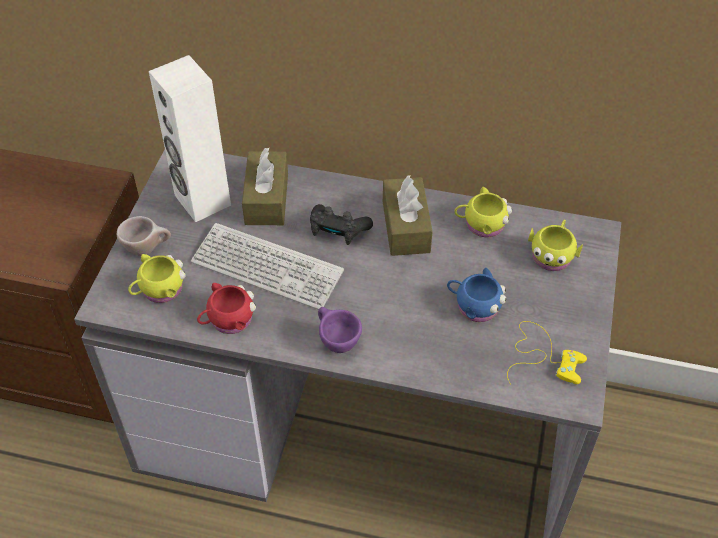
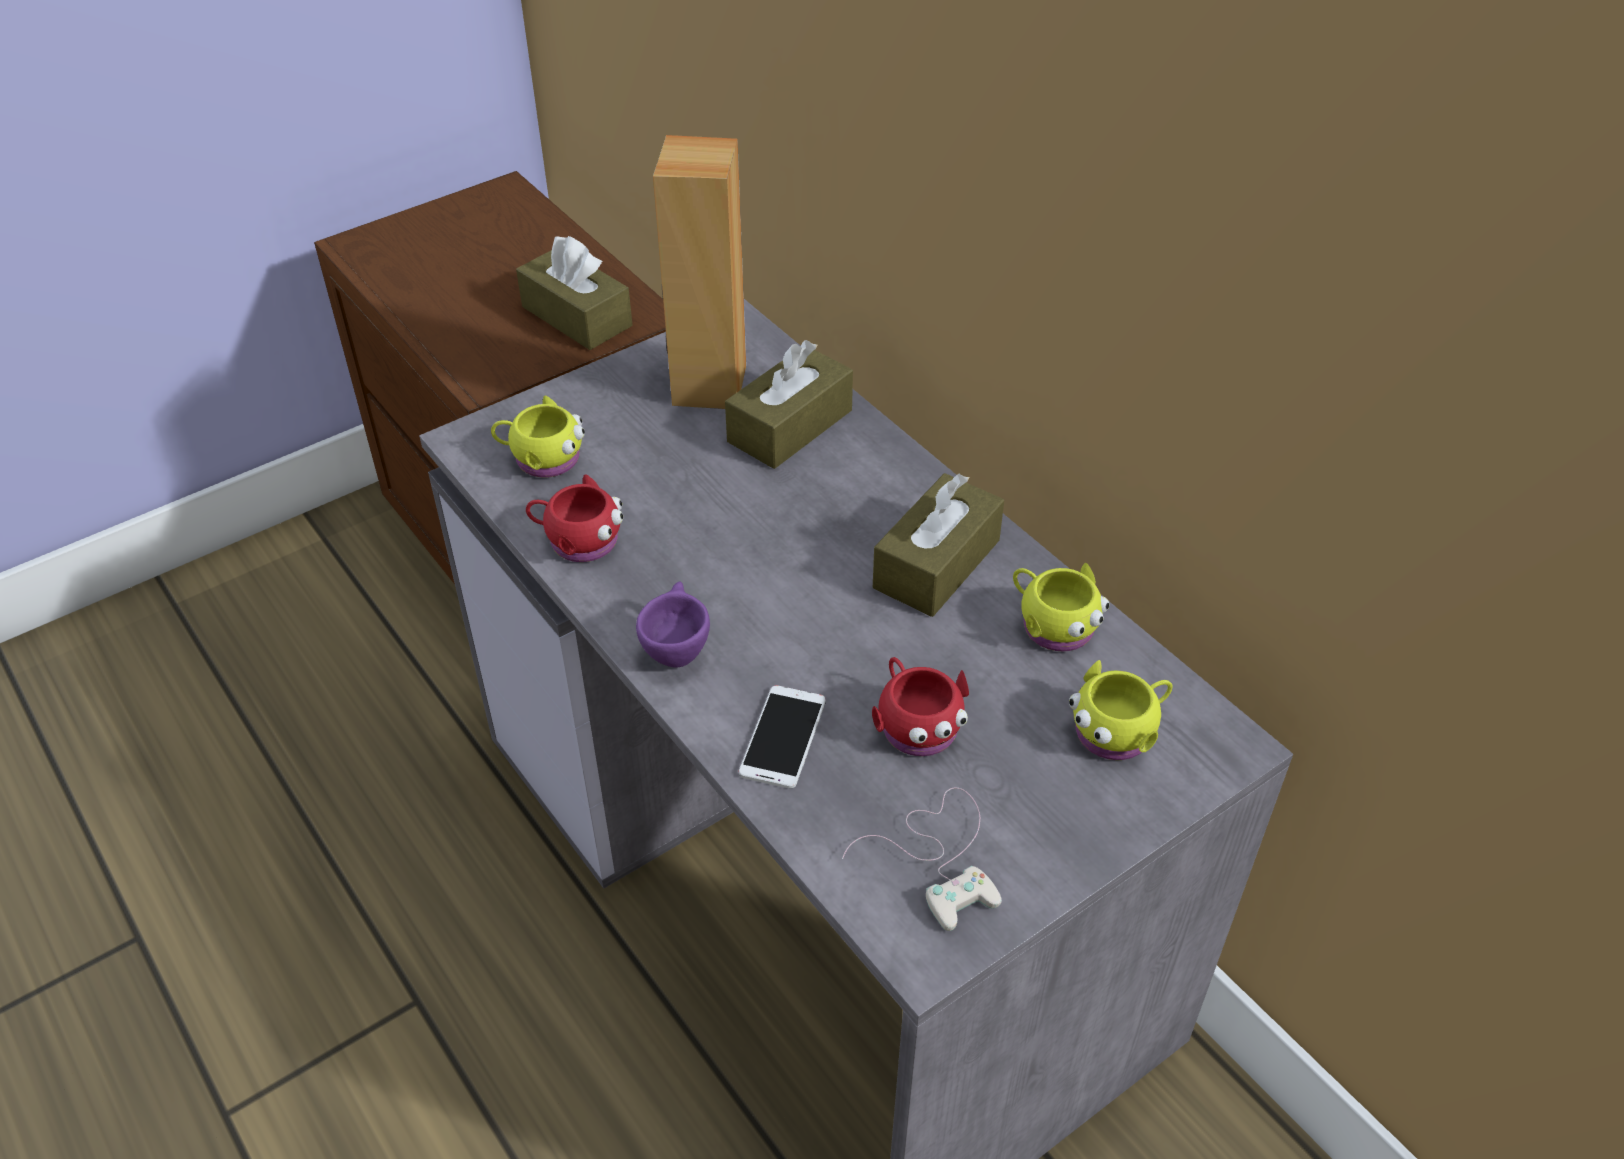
camera: 40 degrees right, 5 degrees down
beige cup [117,216,171,256] -> none
white speaker [149,55,231,222] -> brown speaker [653,135,746,409]
keyboard [191,223,344,310] -> none
black game controller [310,204,373,245] -> none
blue mug [447,268,506,322] -> red mug [872,657,969,756]
yellow game controller [507,321,587,385] -> white game controller [842,787,1002,931]
none -> brown tissue box [516,236,632,350]
none -> phone [739,685,826,789]

